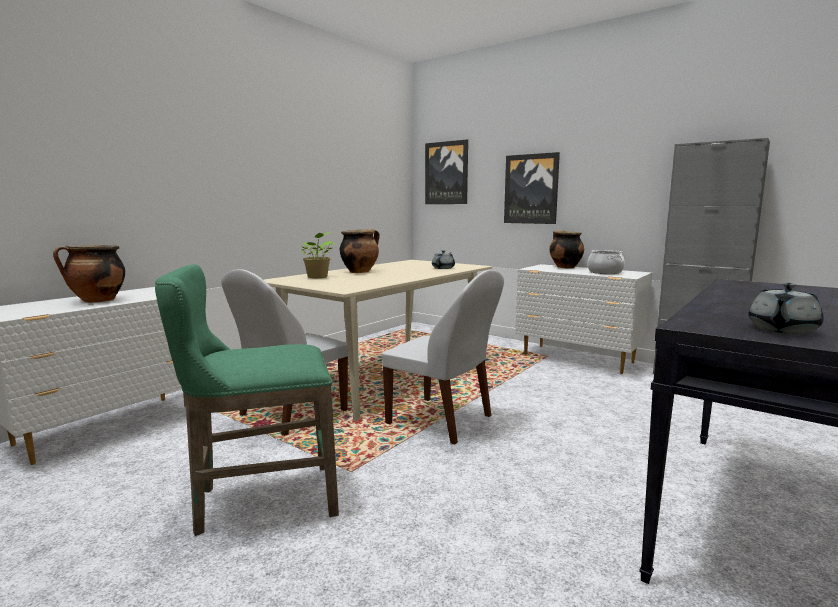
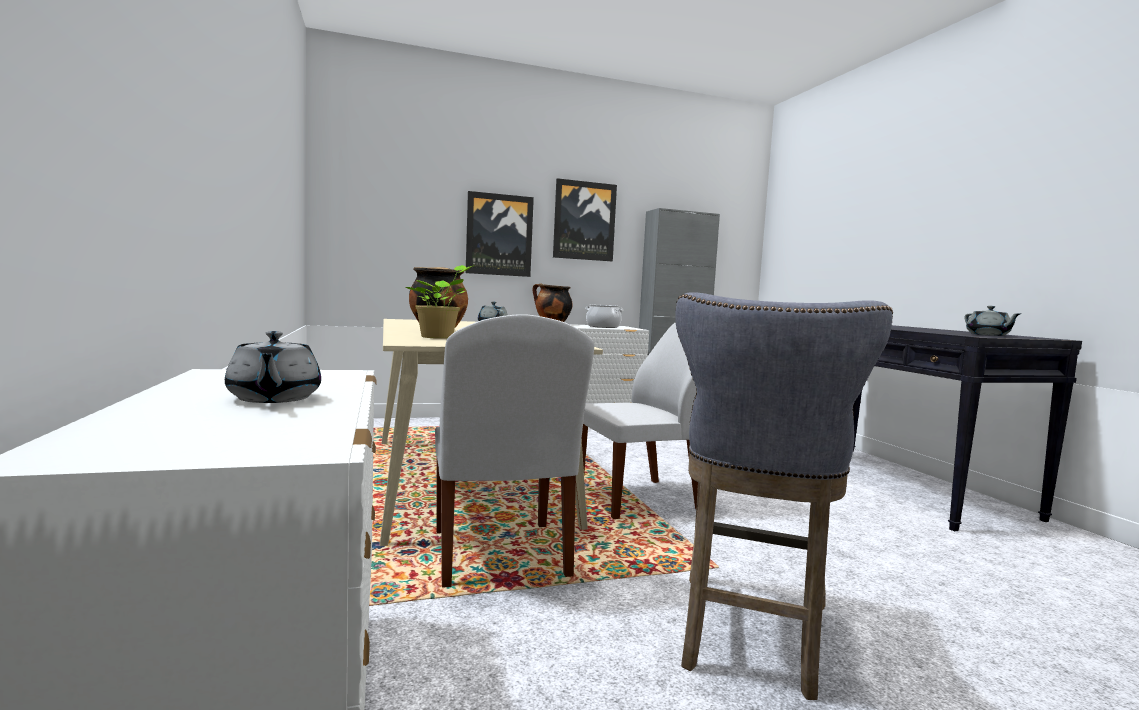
camera: 55 degrees left, 5 degrees down
cooking pot [53,245,125,303] -> grey teapot [225,331,321,403]
green stool [155,264,339,536] -> grey stool [675,292,893,700]
picture [425,139,468,204] -> picture moved to [553,178,617,261]

